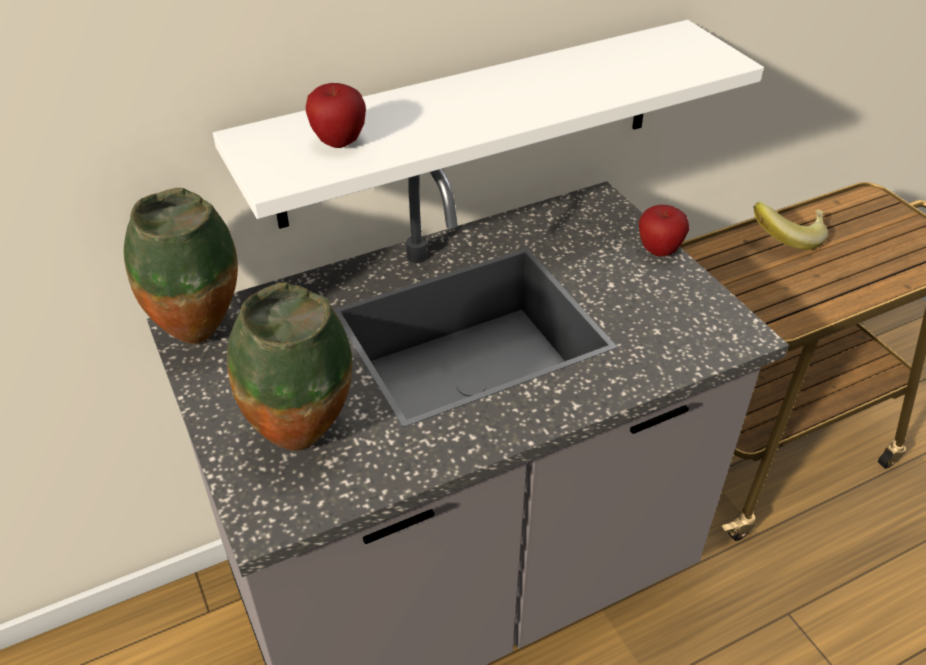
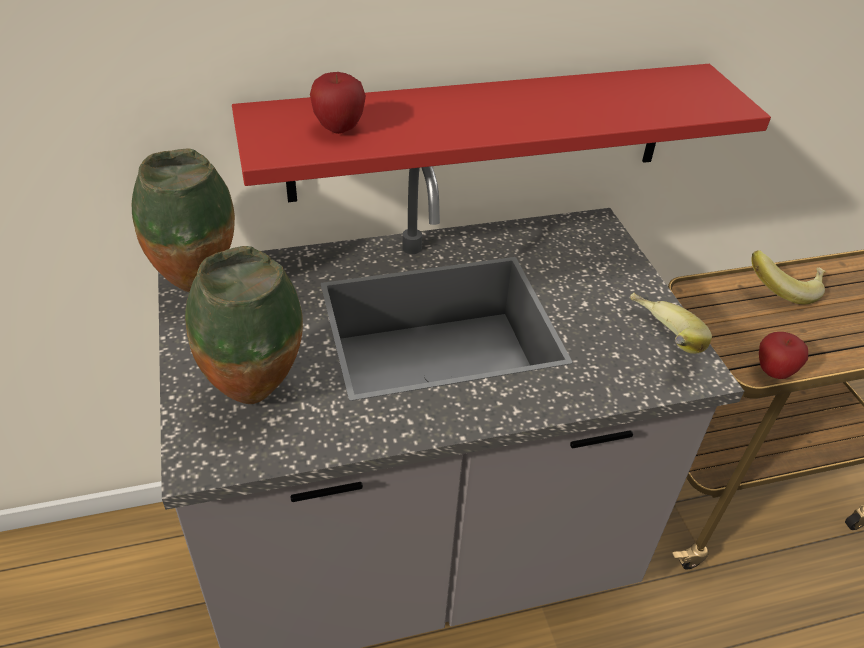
camera: 10 degrees right, 0 degrees up
white shelf [213,20,764,229] -> red shelf [232,64,771,202]
apple [639,205,689,257] -> apple moved to [759,332,808,379]
none -> banana [630,293,712,354]

